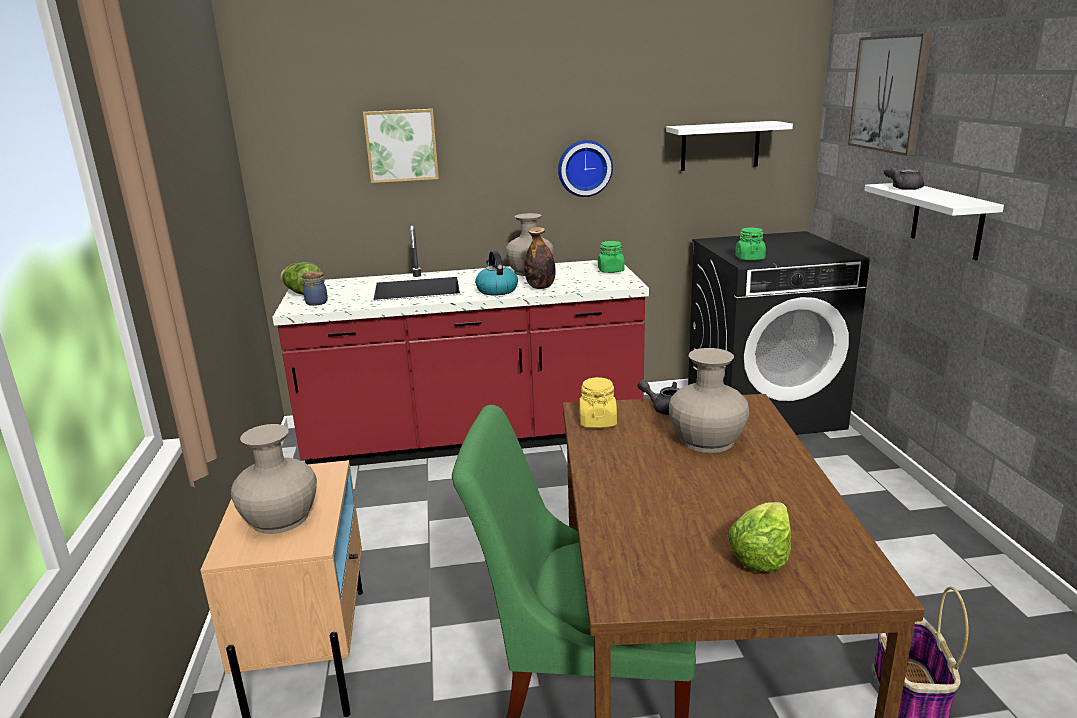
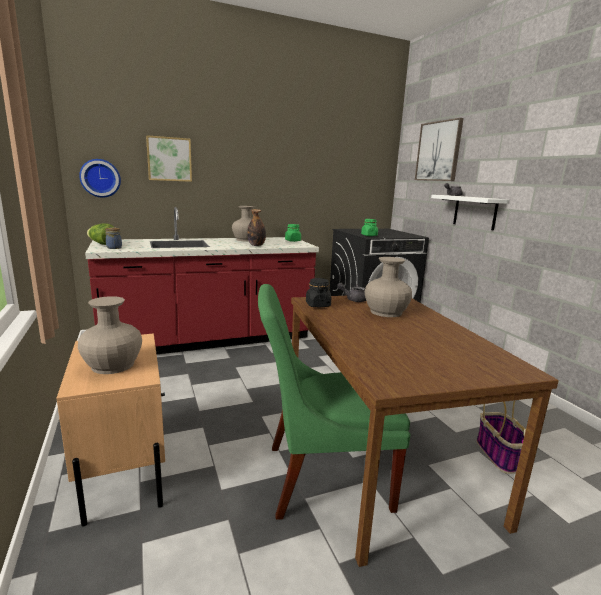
camera: 15 degrees left, 5 degrees down
kettle [475,251,518,295] -> none
wall clock [558,140,613,197] -> wall clock moved to [79,159,121,198]
yellow jar [579,377,617,428] -> black jar [306,278,331,307]
white shelf [666,121,793,171] -> none
lettuce [727,502,791,572] -> none

